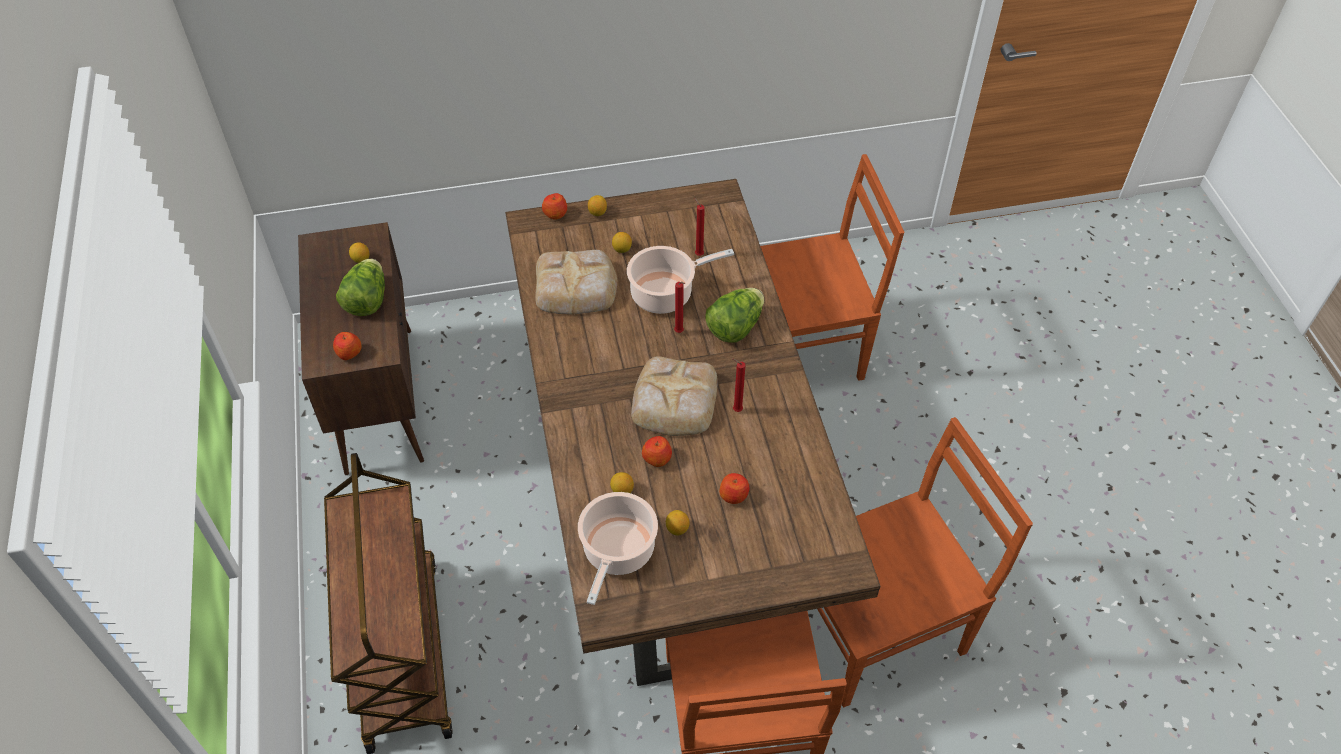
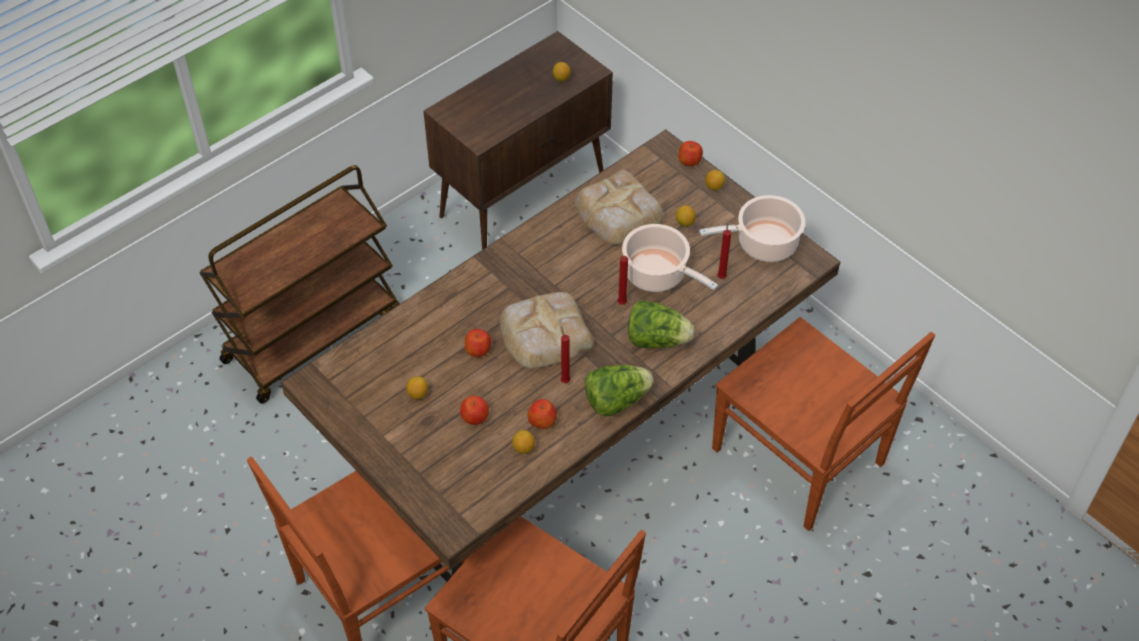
camera: 60 degrees right, 0 degrees up
apple [333,332,362,360] -> apple moved to [528,399,557,429]
lettuce [336,259,385,316] -> lettuce moved to [585,365,654,416]
cooking pot [578,492,658,605] -> cooking pot moved to [699,195,805,262]
lemon [610,472,634,493] -> lemon moved to [512,430,535,454]

